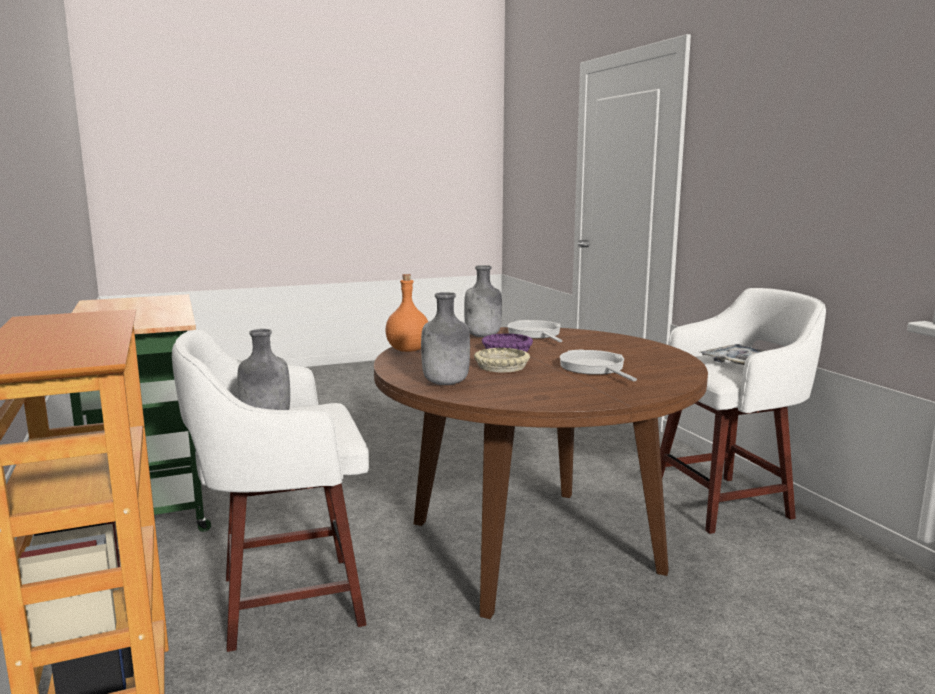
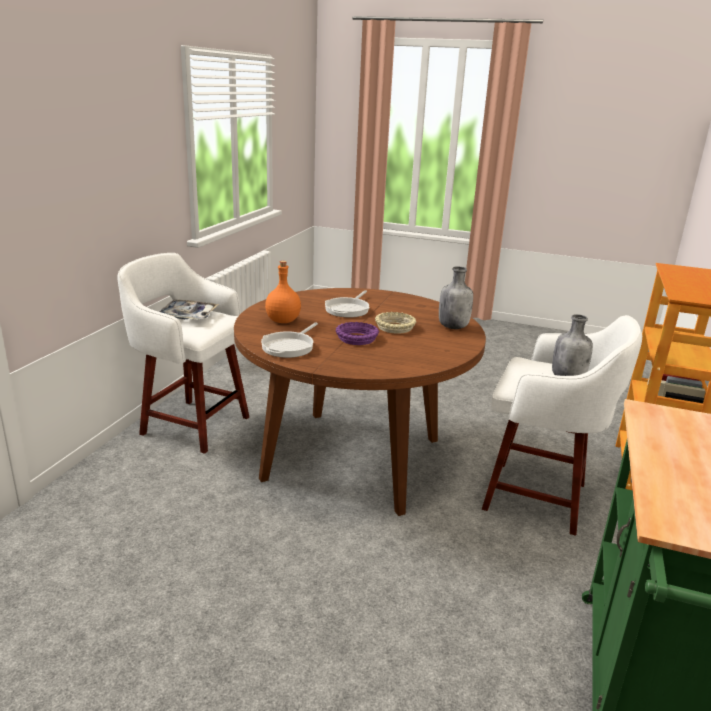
camera: 140 degrees left, 10 degrees up
orange bottle [385,274,428,352] -> orange bottle moved to [265,261,301,323]
grey bottle [464,265,502,337] -> none

